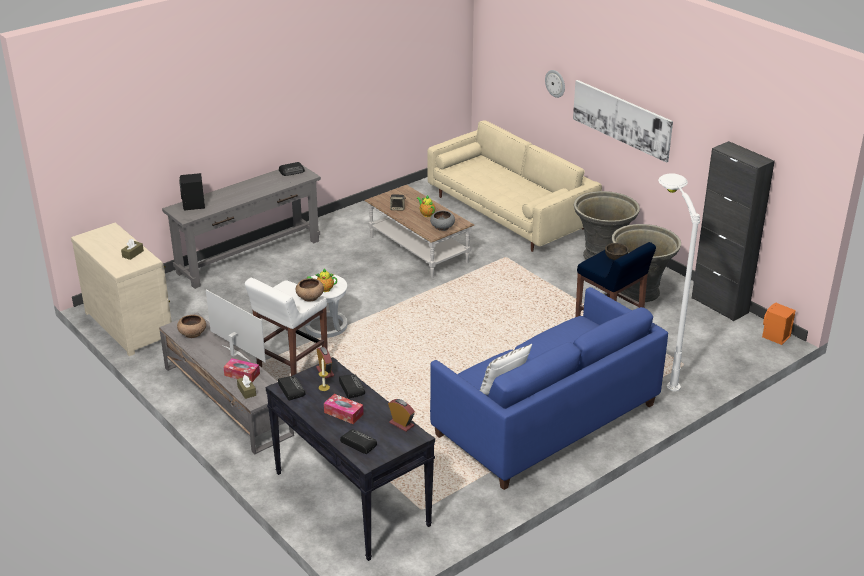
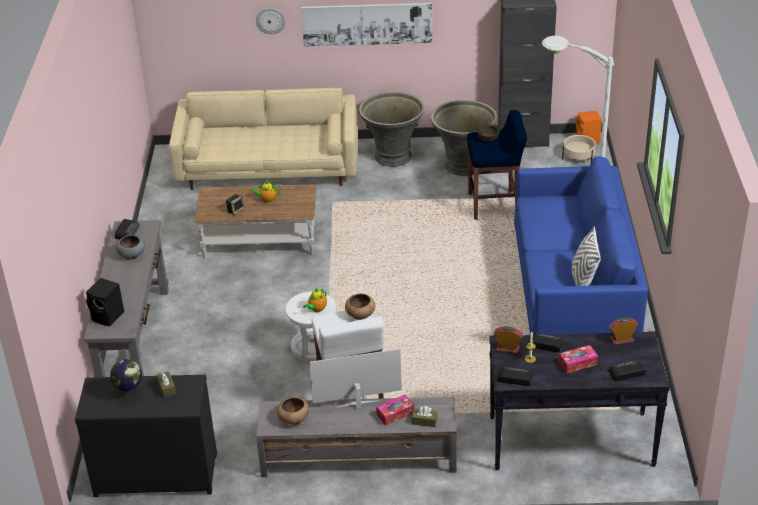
camera: 50 degrees left, 5 degrees up
beige dresser [71,223,172,356] -> black dresser [75,375,217,497]
grey bowl [430,210,455,231] -> grey bowl moved to [116,235,145,260]
none -> globe [110,359,142,402]
none -> beige planter [562,135,596,162]

